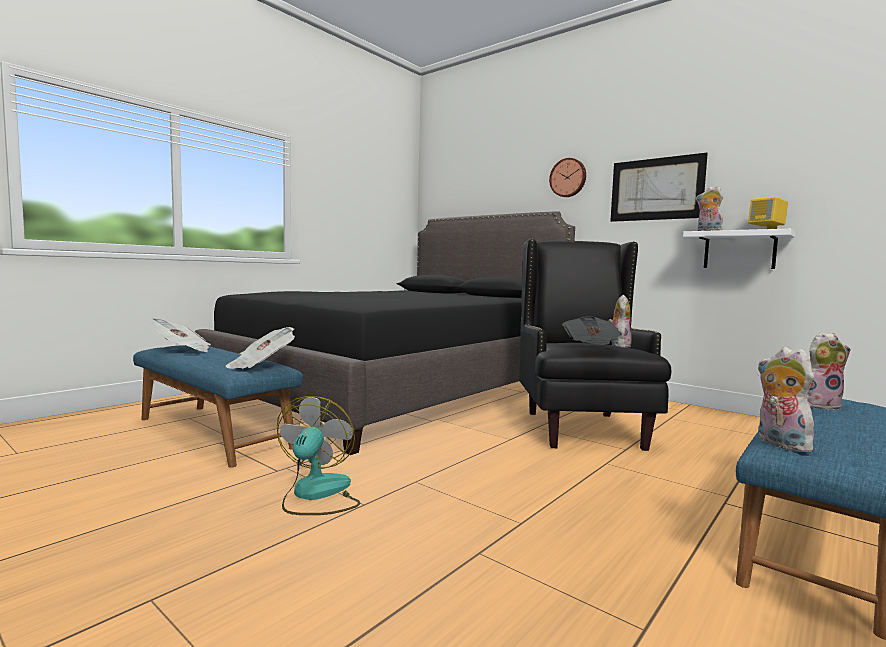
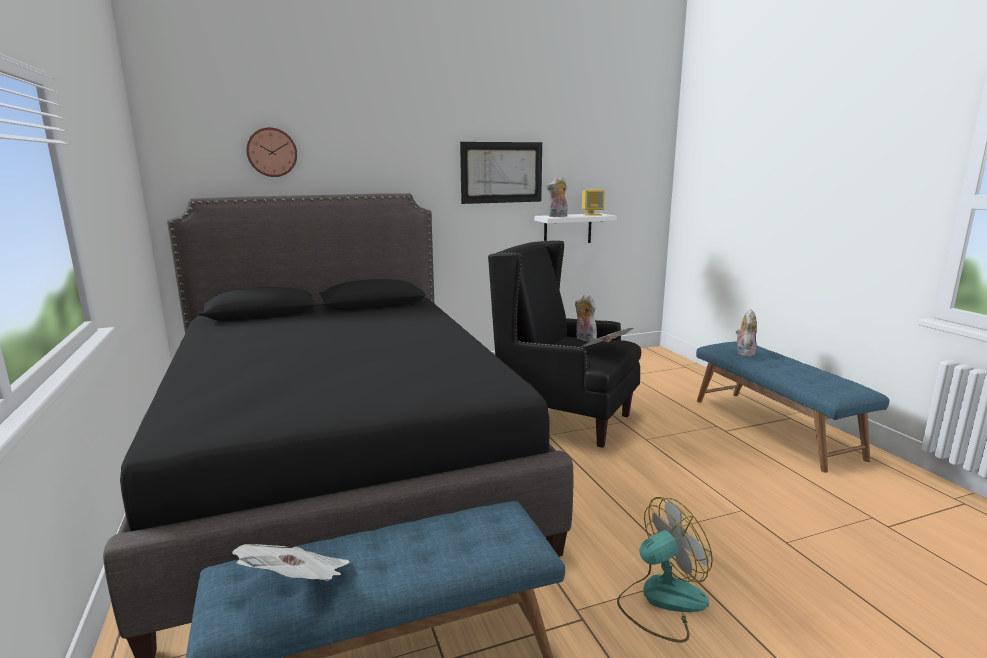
camera: 60 degrees left, 10 degrees up
newspaper [226,327,295,369] -> none
fan [277,396,360,515] -> fan turned 120 degrees clockwise [617,497,713,642]
wall clock [549,158,586,197] -> wall clock moved to [246,127,297,177]
plush toy [757,347,814,452] -> none

